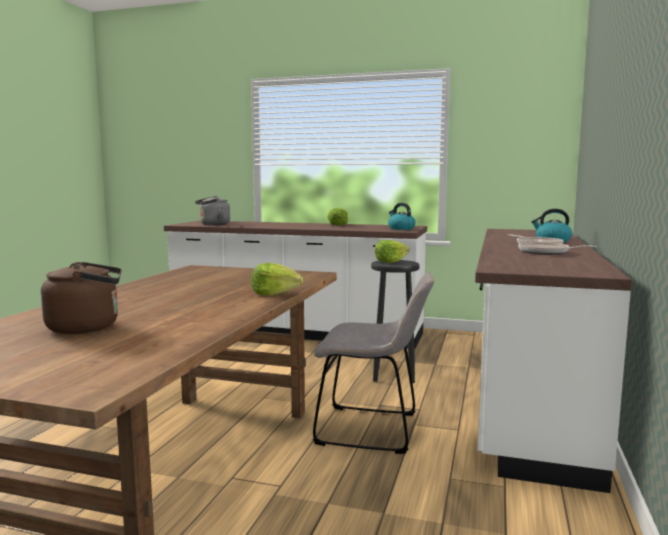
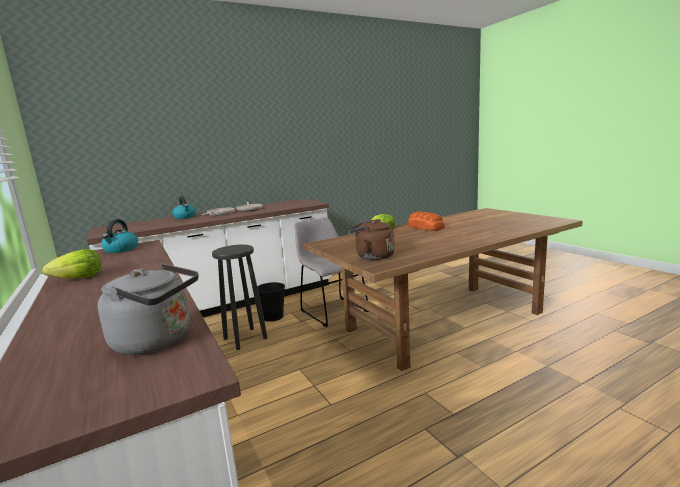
camera: 135 degrees left, 5 degrees up
brown kettle [41,262,122,334] -> brown kettle moved to [348,219,395,260]
lettuce [374,240,409,263] -> none
none -> black bucket [257,282,285,322]
none -> bread [407,211,444,231]

